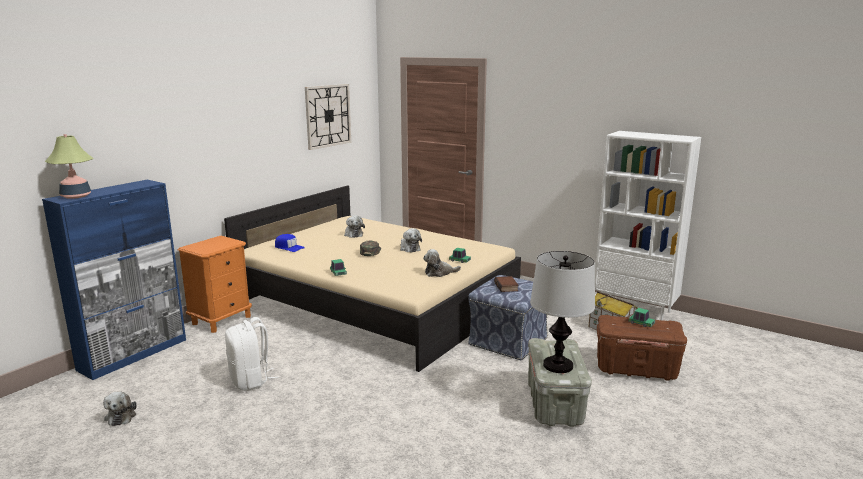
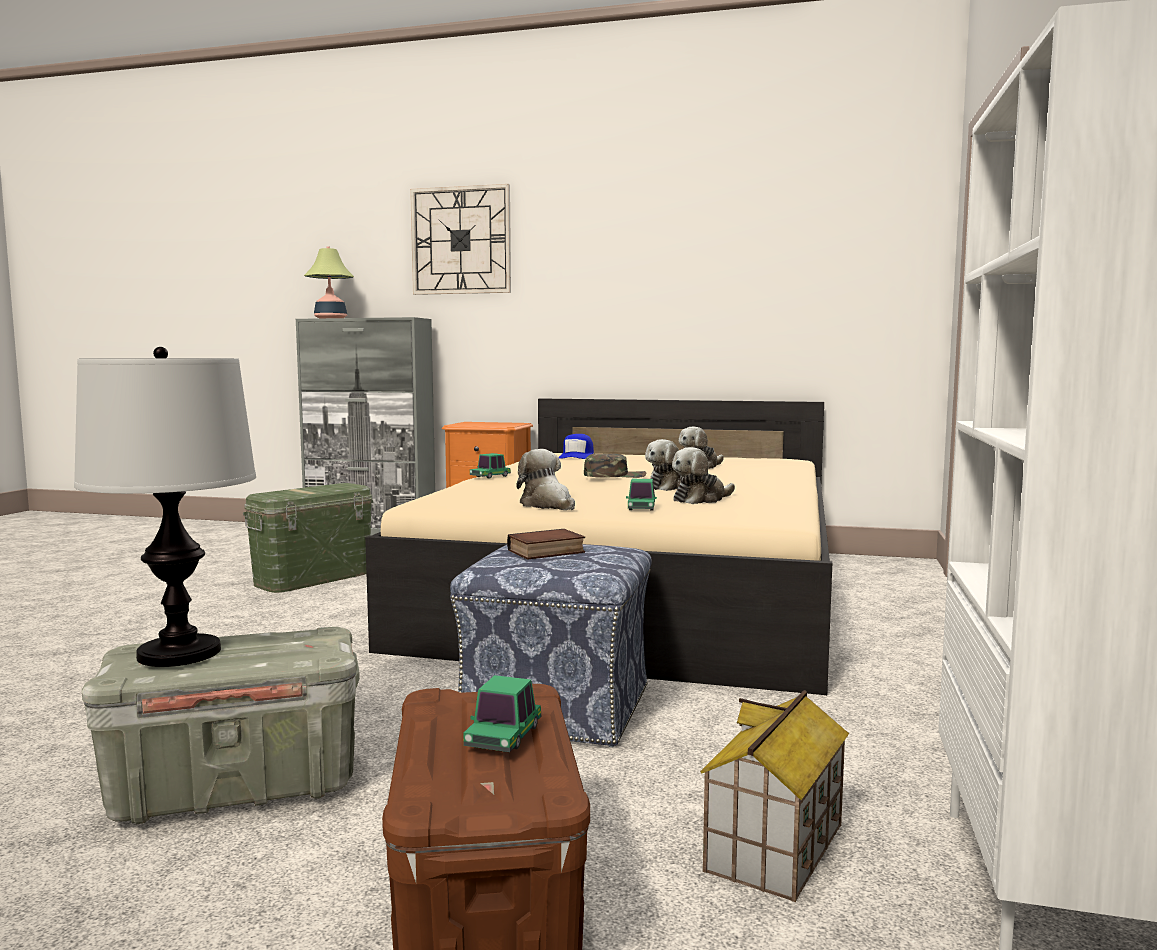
camera: 70 degrees right, 10 degrees down
blue cabinet [42,180,186,380] -> grey cabinet [296,317,435,535]
plush toy [103,391,137,426] -> plush toy moved to [672,447,735,504]
white backpack [225,317,279,391] -> green storage box [243,483,373,593]
wall clock [305,84,351,150] -> wall clock moved to [410,184,511,295]

